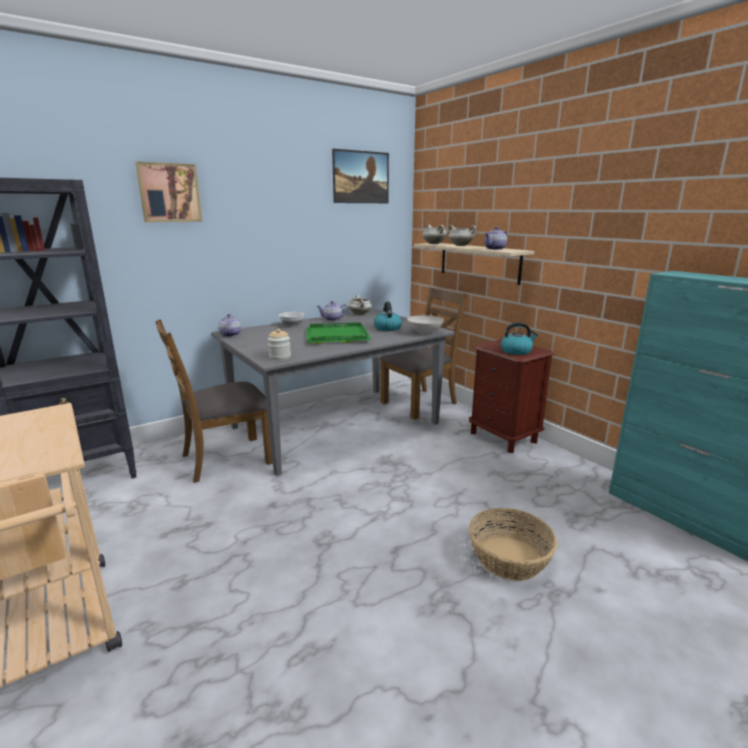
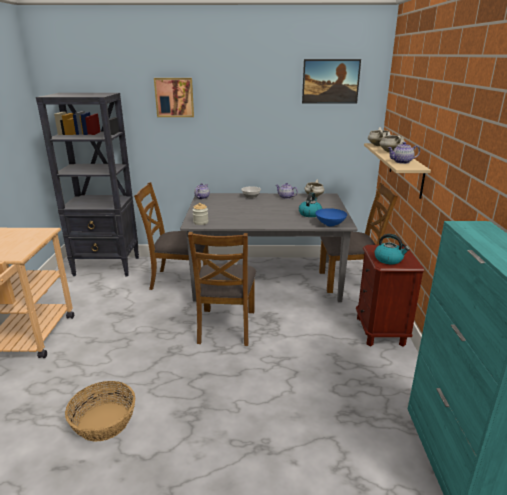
camera: 35 degrees right, 5 degrees up
green tray [306,322,371,344] -> none
white bowl [407,315,444,334] -> blue bowl [315,208,347,226]
basket [469,508,557,581] -> basket moved to [65,381,135,442]
none -> brown chair [188,232,256,346]

